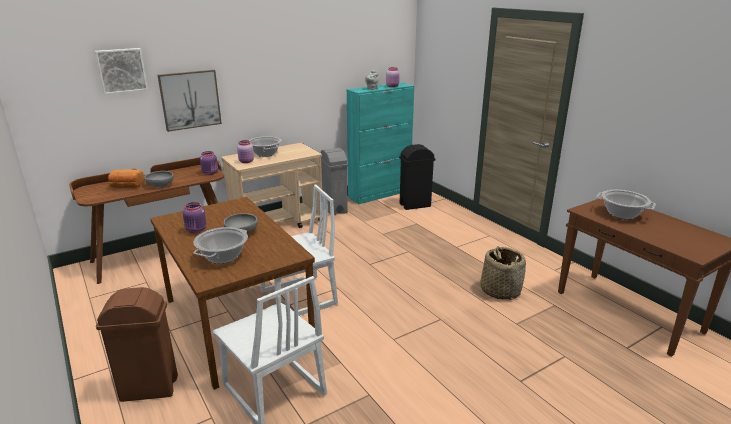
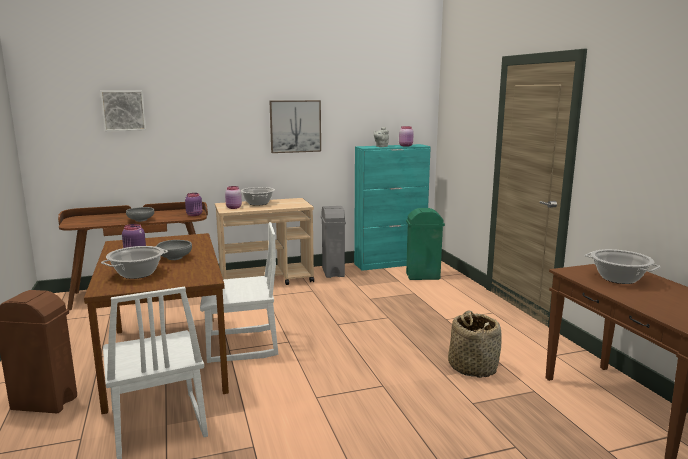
camera: 15 degrees right, 10 degrees down
bread [108,169,145,188] -> none
picture [157,70,222,132] -> picture moved to [269,100,321,153]
black trash can [399,144,435,210] -> green trash can [406,208,445,280]

